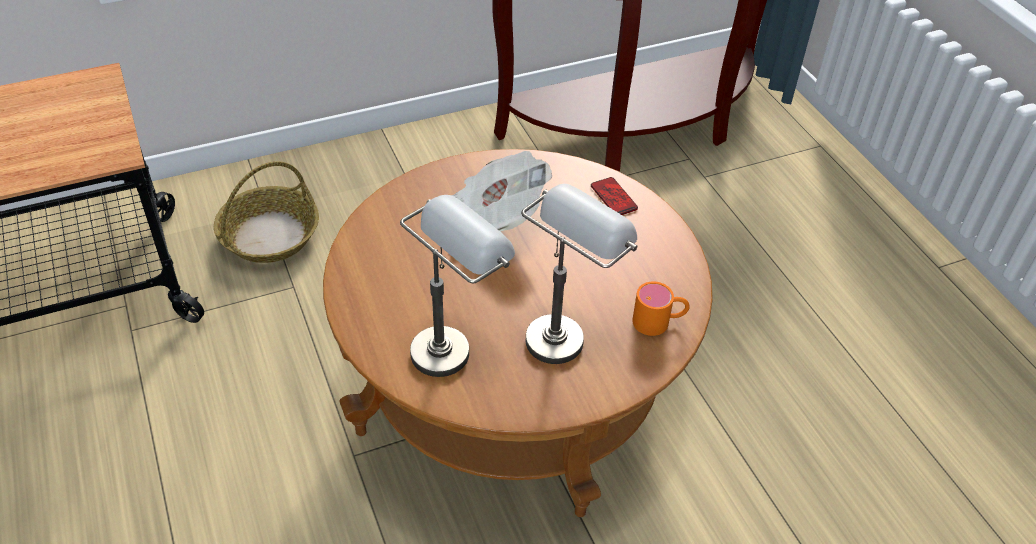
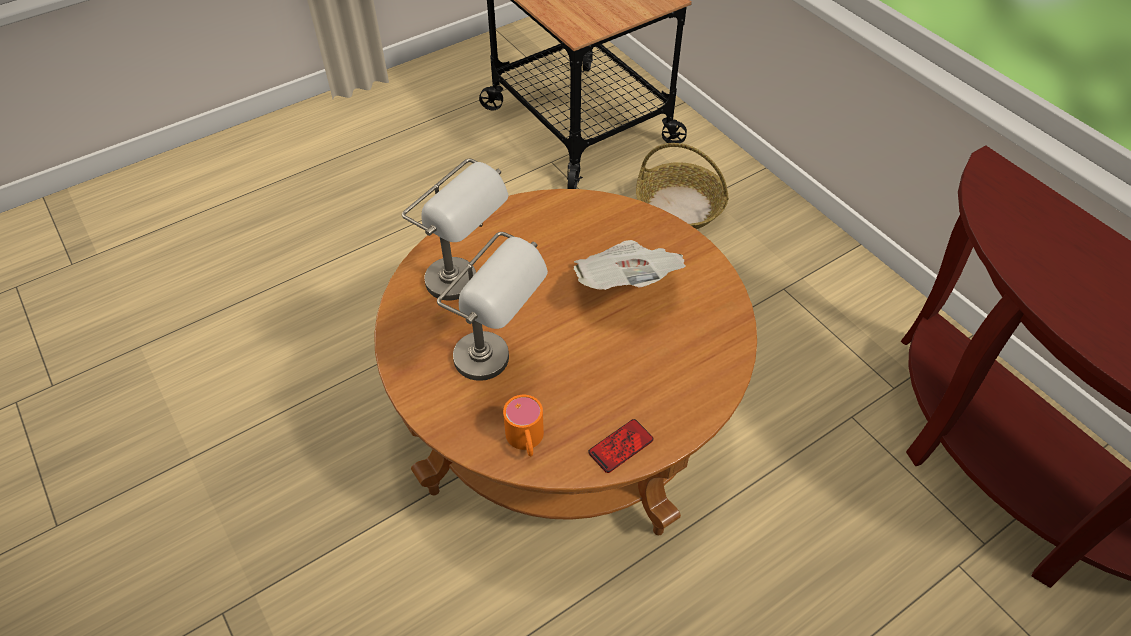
camera: 80 degrees right, 5 degrees up
phone [591,177,638,215] -> phone moved to [588,419,654,473]

